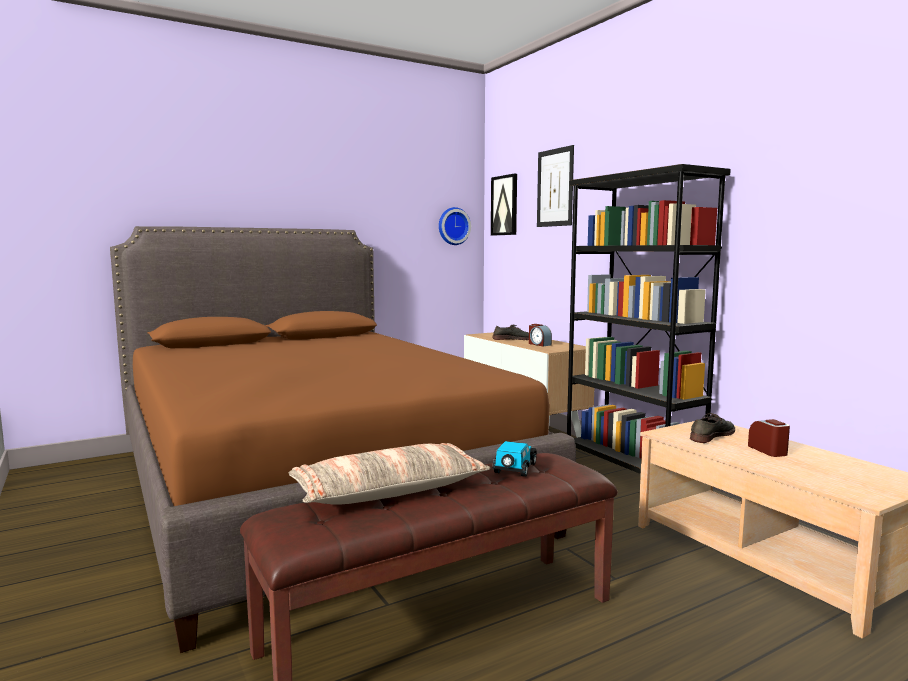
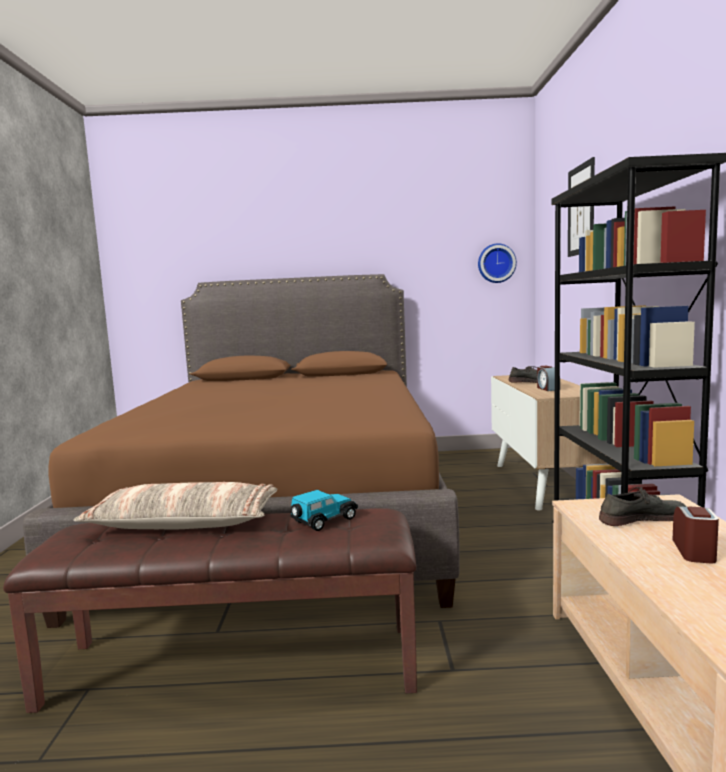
camera: 30 degrees right, 0 degrees up
picture [491,174,517,236] -> none

